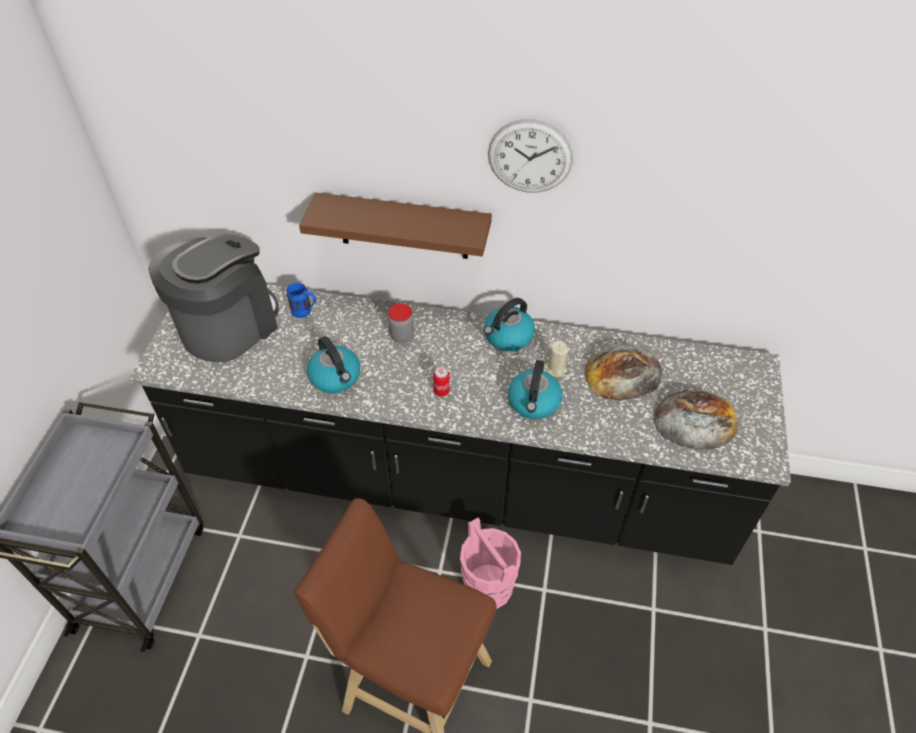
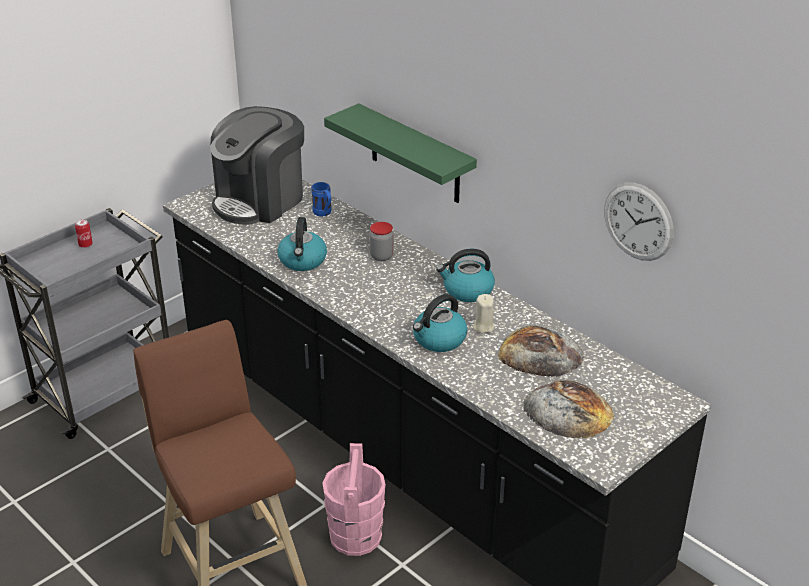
camera: 35 degrees right, 15 degrees down
coffee machine [148,234,279,362] -> coffee machine turned 150 degrees clockwise [211,106,304,225]
brown shelf [299,192,492,259] -> green shelf [324,103,477,203]
can [433,367,450,397] -> can moved to [75,219,93,248]
wall clock [488,119,573,193] -> wall clock moved to [604,183,674,261]

